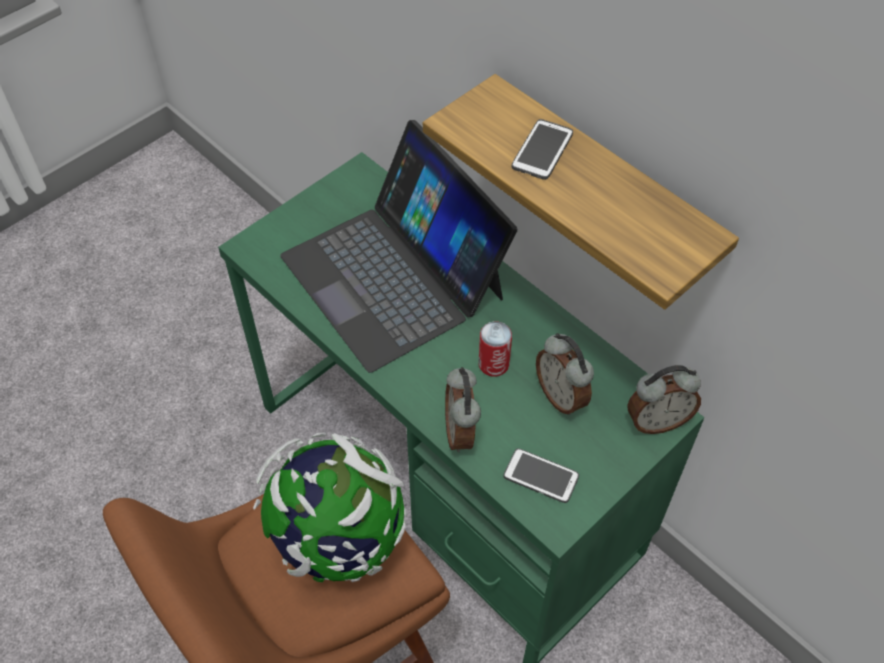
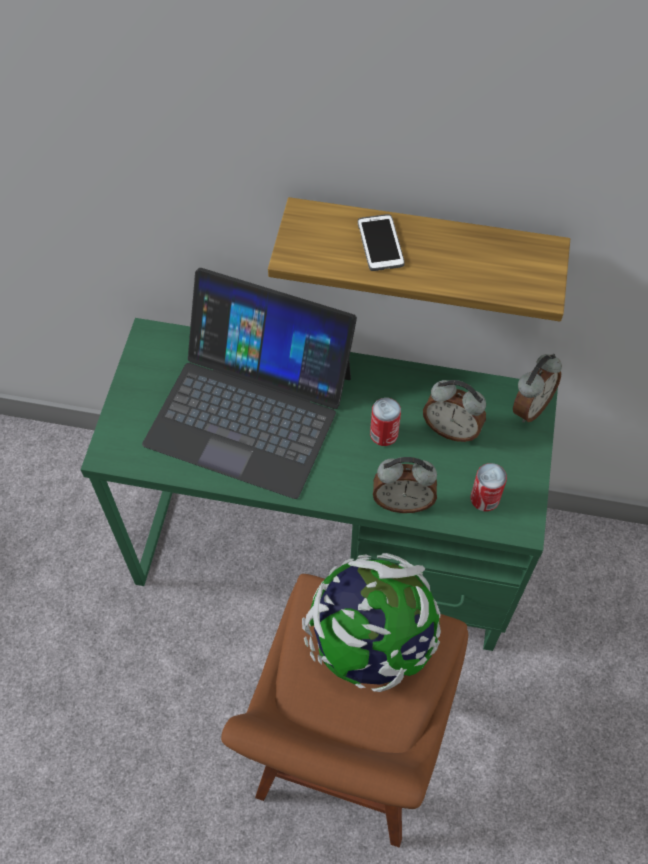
camera: 35 degrees left, 5 degrees up
alarm clock [445,367,481,452] -> alarm clock turned 45 degrees counterclockwise [373,457,437,513]
phone [503,448,579,503] -> can [470,463,507,511]

